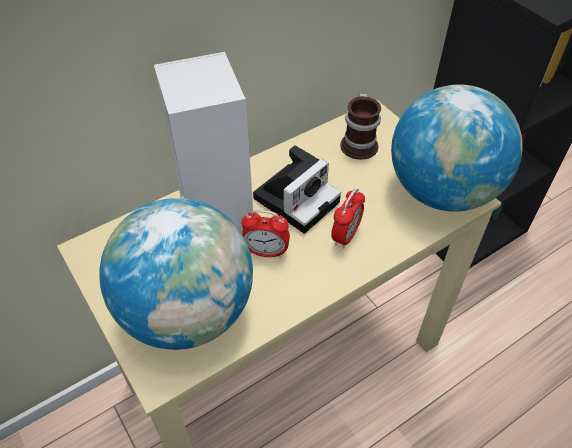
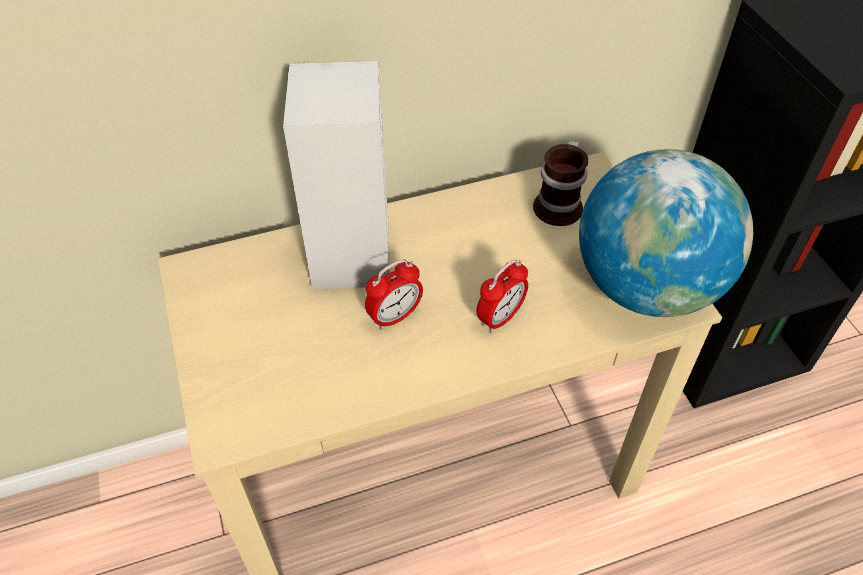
camera: 15 degrees right, 0 degrees up
globe [99,198,253,350] -> none
alarm clock [242,210,290,258] -> alarm clock turned 60 degrees counterclockwise [365,259,423,330]
camera [253,145,341,234] -> none

